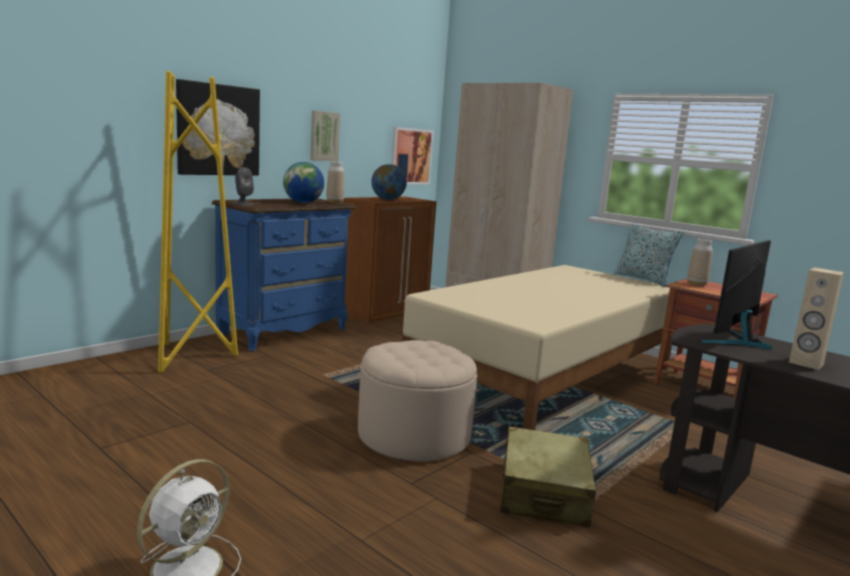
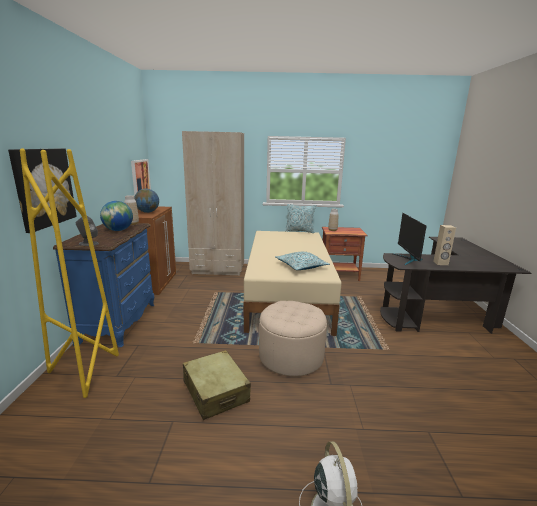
camera: 40 degrees left, 5 degrees up
picture [310,111,340,161] -> none
beige suitcase [500,426,596,528] -> beige suitcase moved to [183,350,251,420]
none -> pillow [275,252,330,270]

